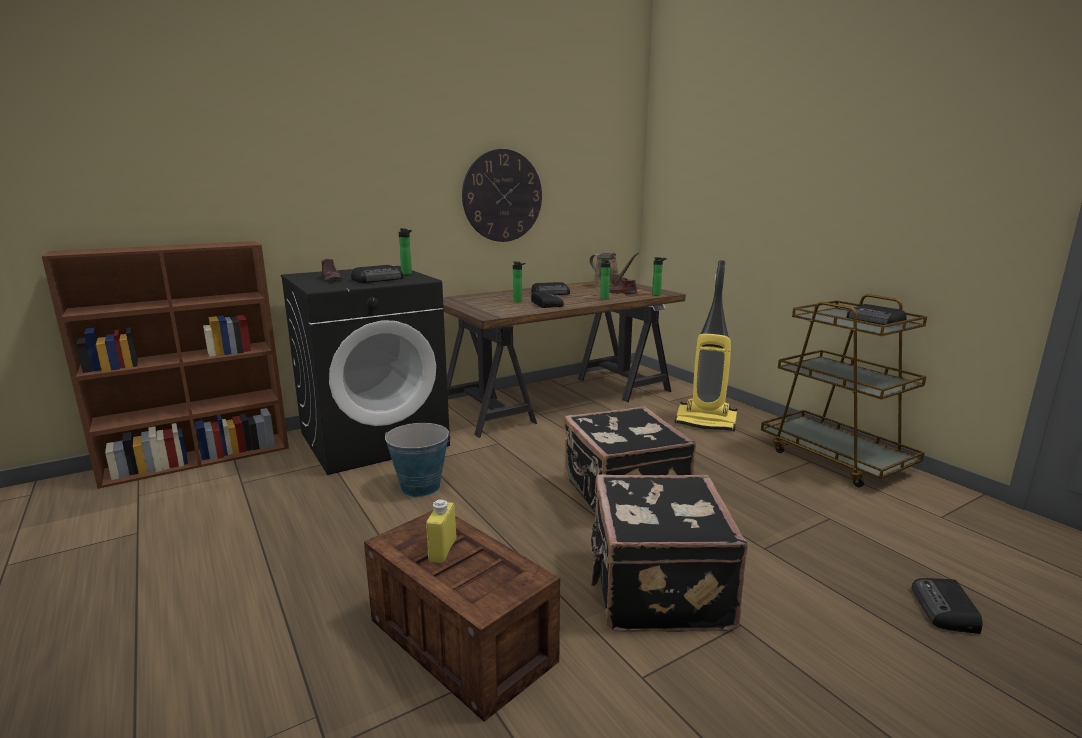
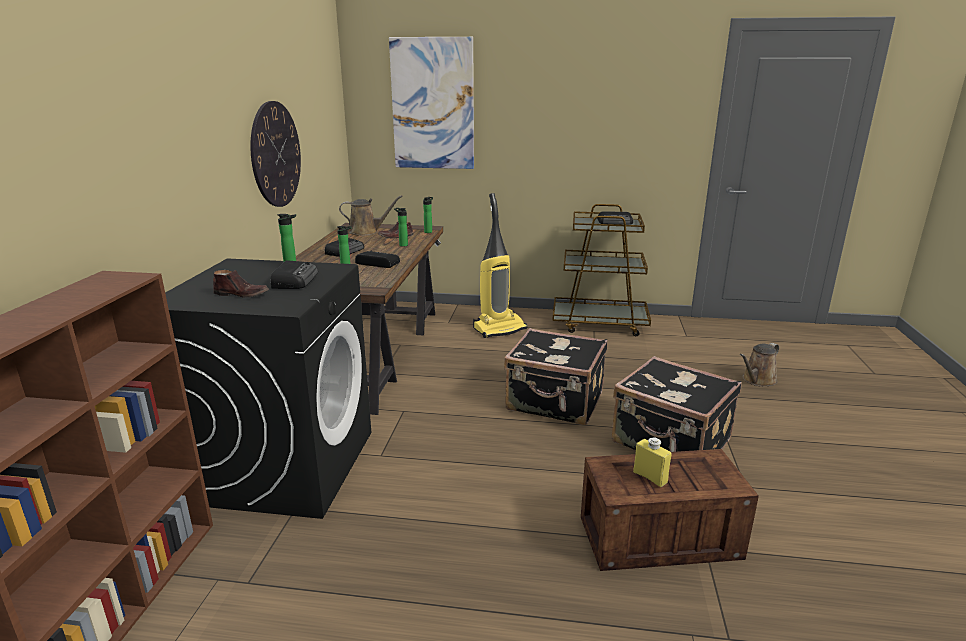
camera: 50 degrees left, 5 degrees up
bucket [385,423,451,497] -> none
radio [912,578,983,634] -> brown watering can [740,343,779,387]
none -> picture [389,37,474,169]

